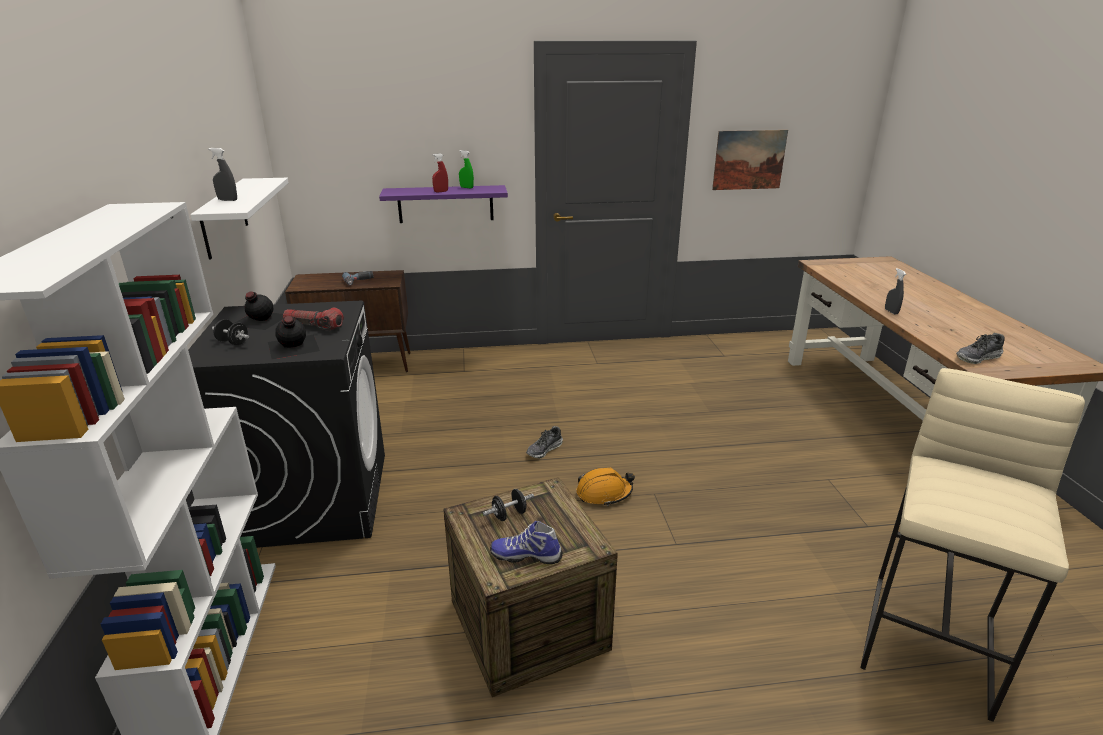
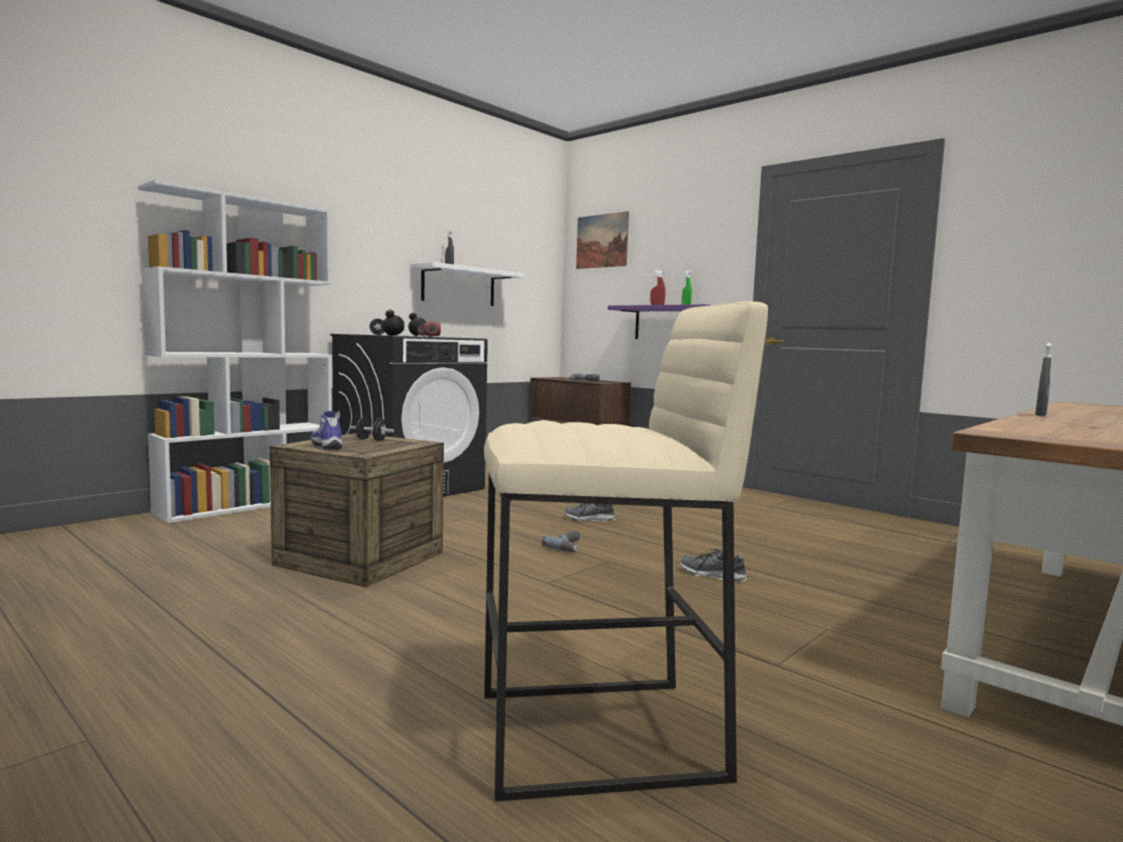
camera: 50 degrees right, 20 degrees down
orange hard hat [576,468,635,506] -> power drill [542,531,580,552]
picture [712,130,788,190] -> picture moved to [576,211,629,269]
shoe [956,333,1005,364] -> shoe moved to [680,549,747,582]

